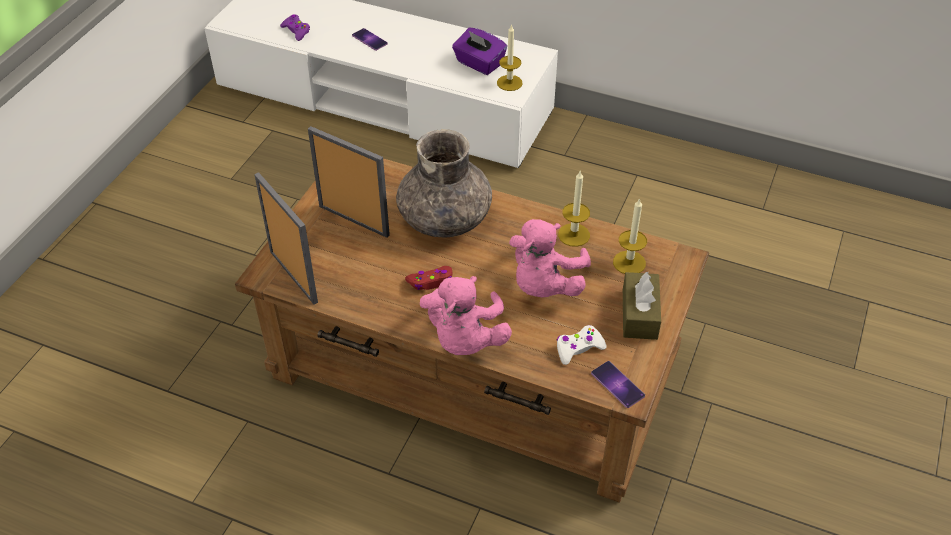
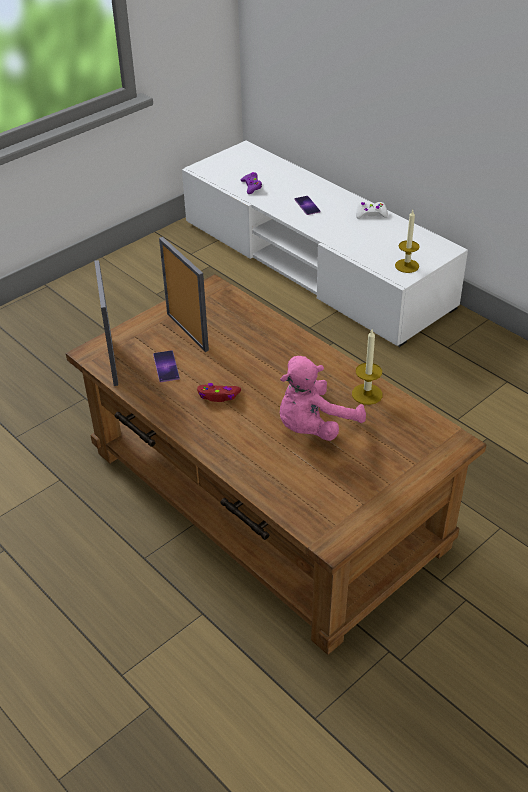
camera: 25 degrees right, 5 degrees down
grey vase [396,129,492,238] -> none
pink plush toy [420,276,512,355] -> none
purple tissue box [452,28,507,75] -> none
white game controller [557,325,607,365] -> white game controller moved to [356,202,388,219]
phone [591,361,645,408] -> phone moved to [153,350,180,382]
candle [613,198,647,274] -> none
brown tissue box [623,272,661,340] -> none

